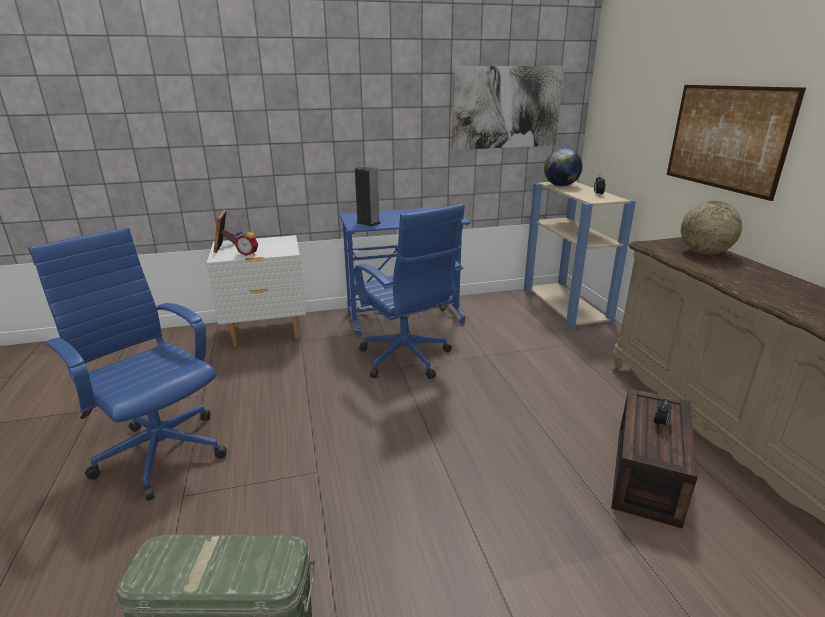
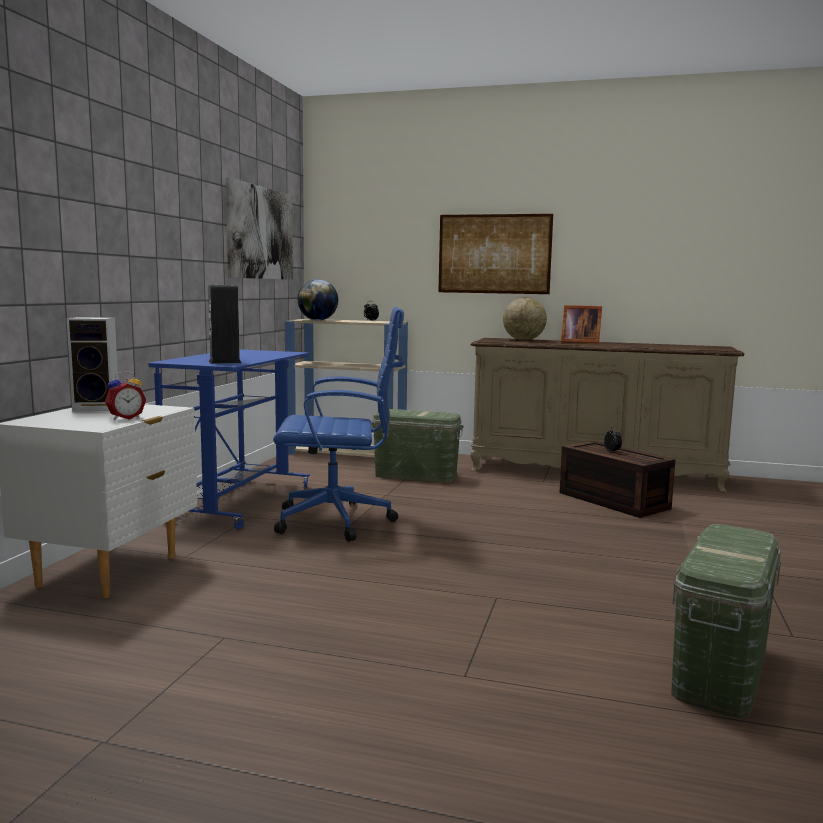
camera: 60 degrees left, 15 degrees down
blue office chair [28,227,227,501] -> none
picture frame [214,210,236,253] -> picture frame moved to [561,305,602,344]
none -> speaker [66,317,118,411]
none -> green storage box [372,409,463,483]

